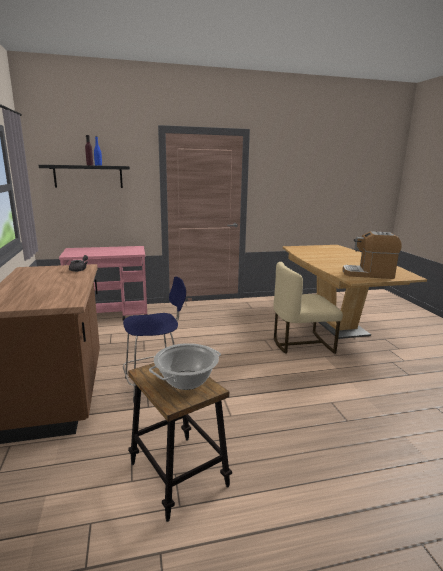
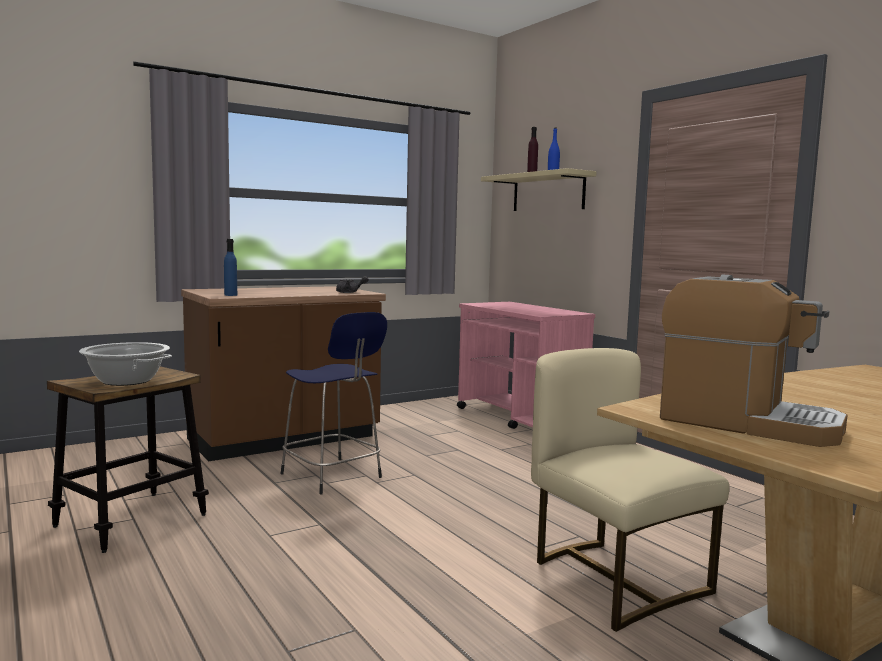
camera: 70 degrees right, 10 degrees down
black shelf [38,165,130,188] -> beige shelf [481,168,596,211]
coffee machine [342,231,402,279] -> coffee machine turned 135 degrees clockwise [660,275,847,447]
none -> blue bottle [224,239,237,296]

